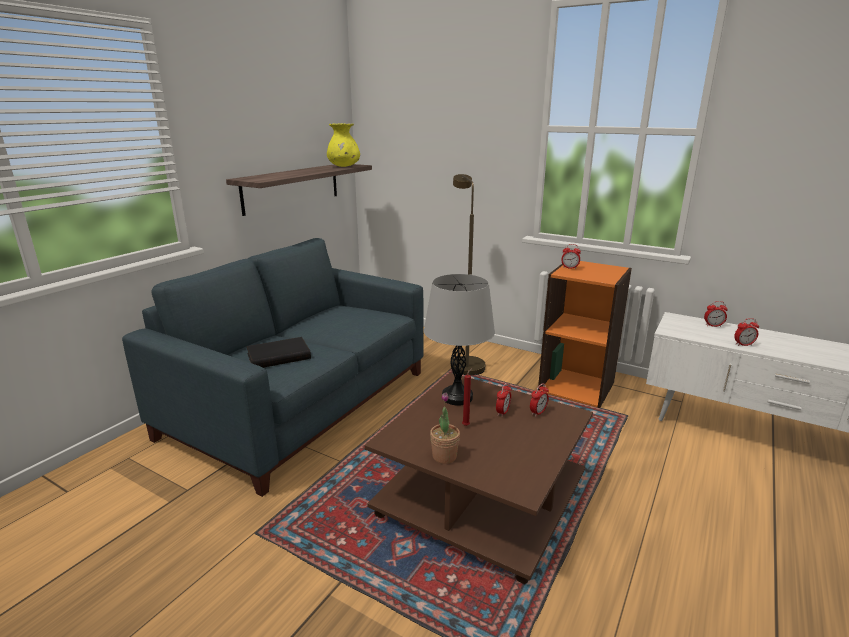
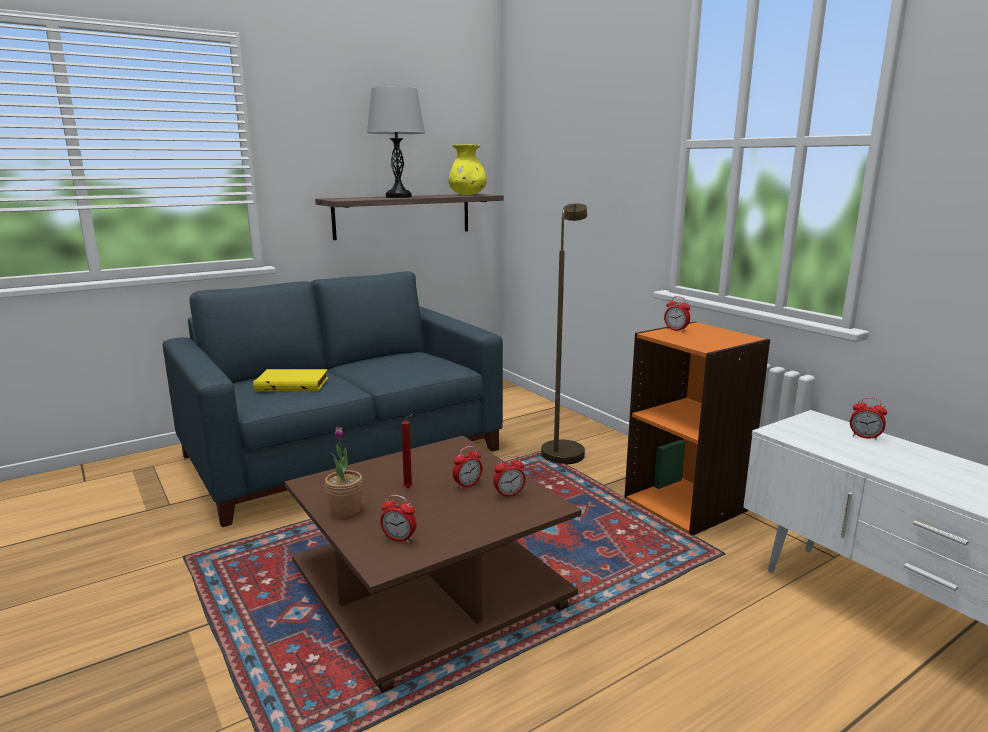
camera: 25 degrees right, 5 degrees down
black book [246,337,311,368] -> yellow book [253,369,328,392]
grey table lamp [424,274,495,406] -> grey table lamp moved to [367,86,425,198]
alarm clock [734,318,759,346] -> alarm clock moved to [380,495,417,543]

